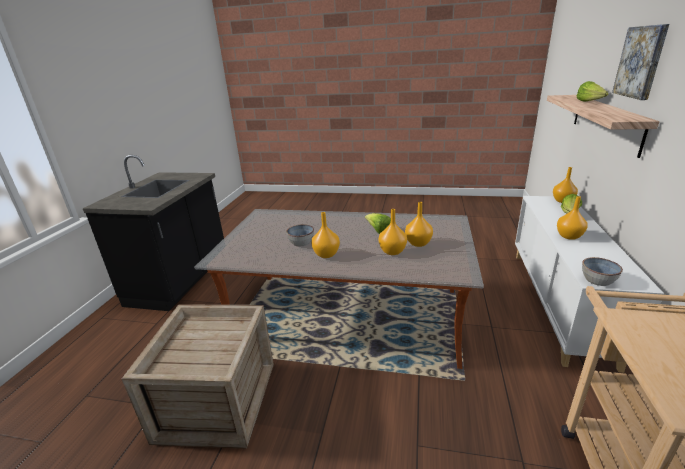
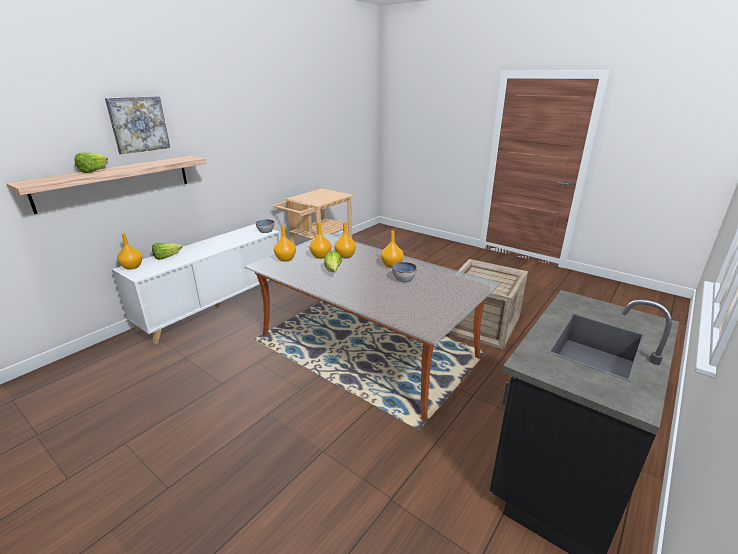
camera: 155 degrees left, 0 degrees up
orange vase [557,196,587,240] -> orange vase moved to [274,225,296,262]

